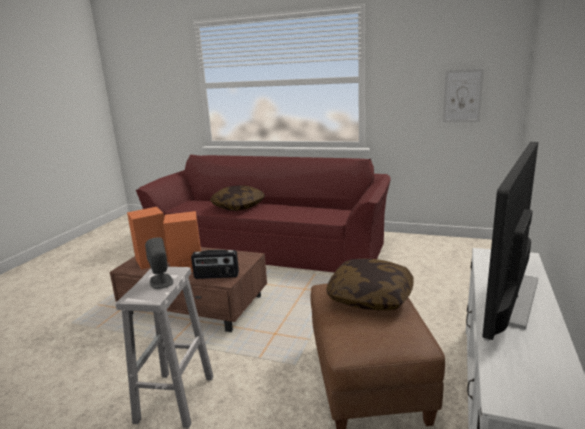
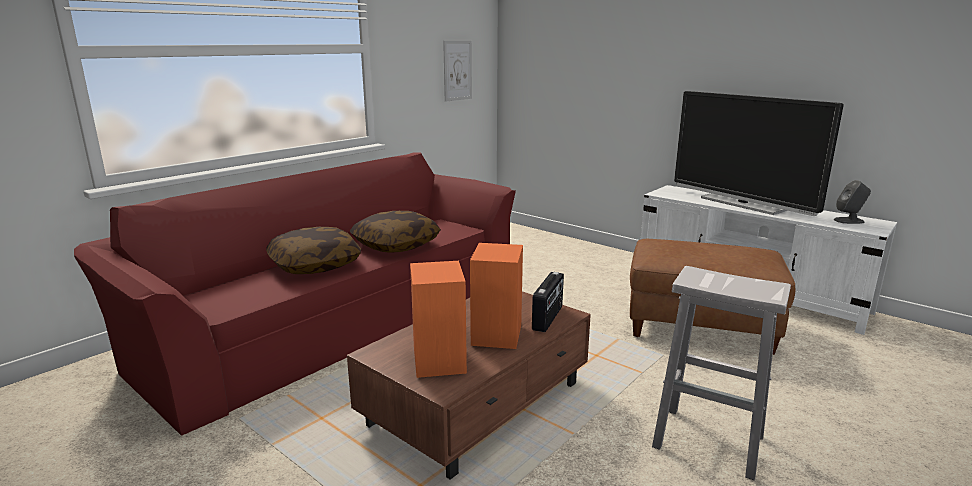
camera: 70 degrees left, 0 degrees up
grey speaker [145,237,173,289] -> grey speaker moved to [834,180,871,224]
pillow [326,258,414,310] -> pillow moved to [350,211,441,253]

